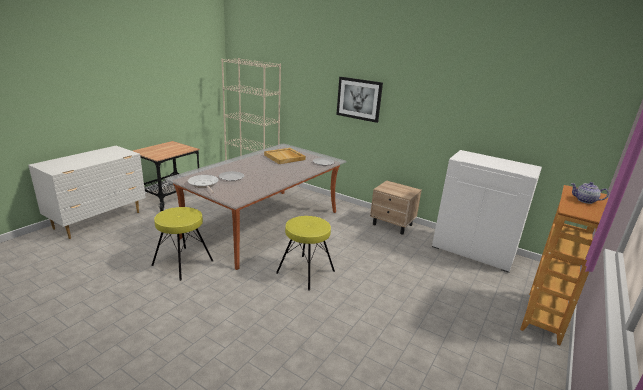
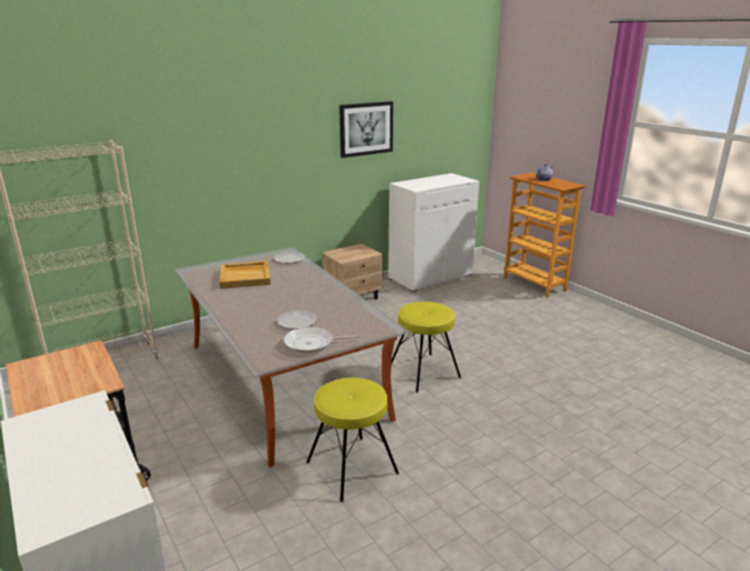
camera: 65 degrees left, 0 degrees up
picture [336,77,383,123] -> picture moved to [339,101,393,158]

